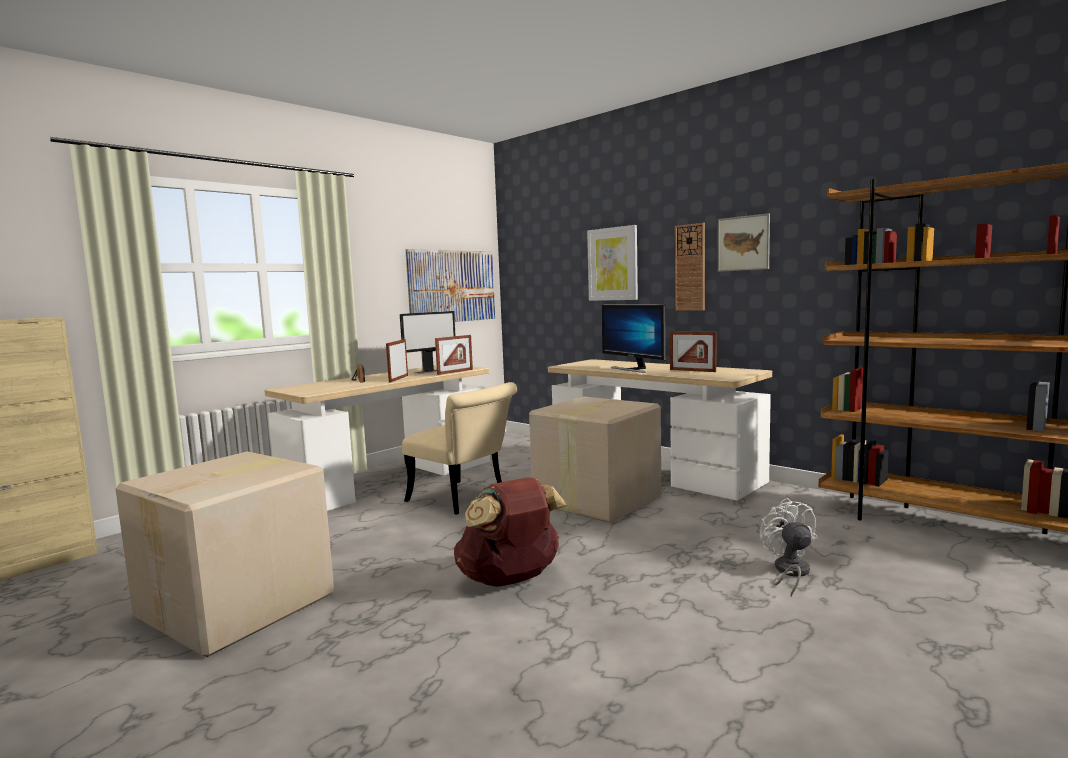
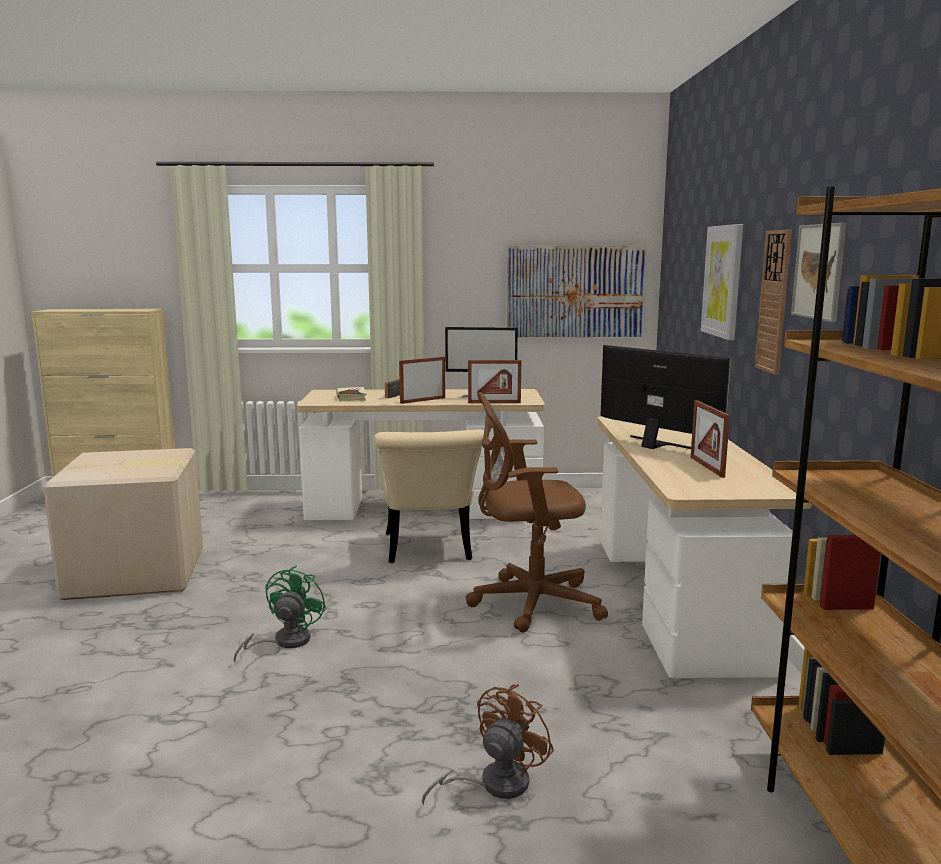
camera: 45 degrees right, 5 degrees up
brown backpack [454,477,567,587] -> green fan [234,566,327,662]
cardboard box [529,397,661,523] -> brown office chair [465,392,608,633]
monitor [601,305,666,373] -> monitor turned 120 degrees clockwise [600,345,731,449]
white fan [760,498,817,597] -> brown fan [422,684,554,805]
none -> book [336,387,366,402]

